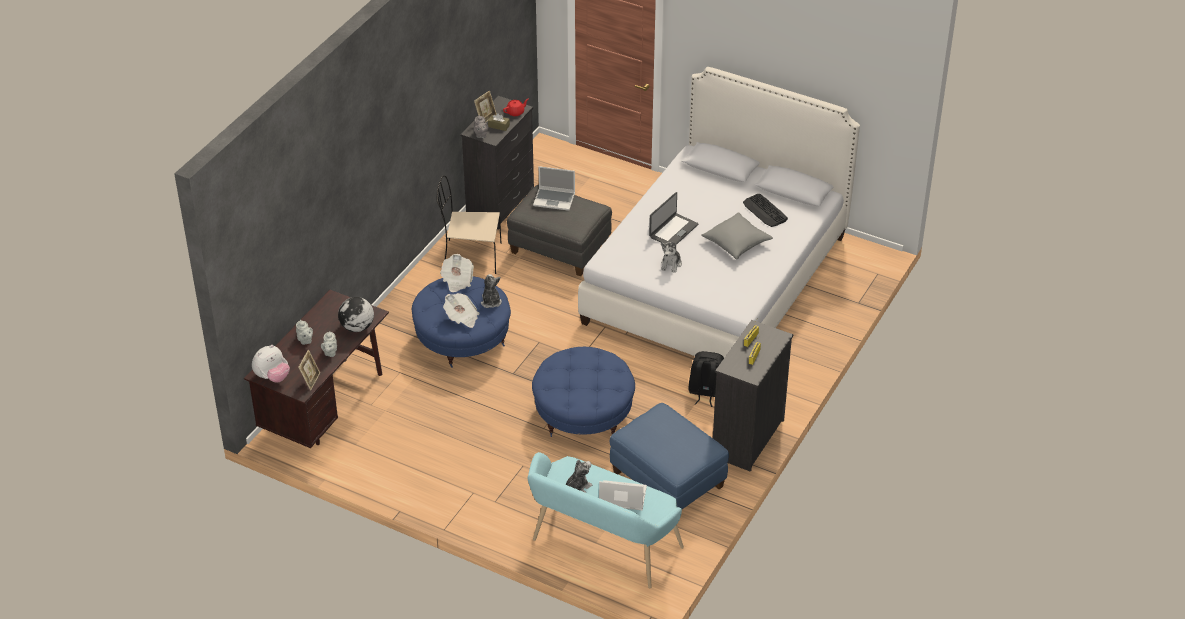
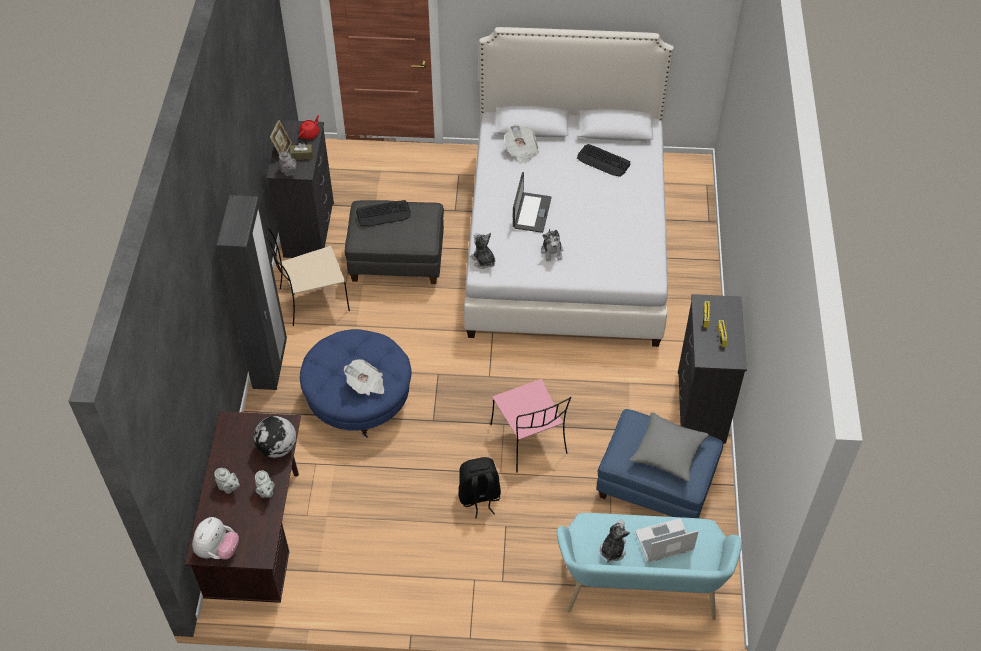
camera: 25 degrees left, 10 degrees up
picture frame [298,350,320,390] -> none
newspaper [440,254,474,292] -> newspaper moved to [504,124,539,164]
plush toy [481,274,502,308] -> plush toy moved to [470,233,495,269]
blue ottoman [532,347,635,437] -> pink chair [491,379,572,473]
laptop [533,166,575,211] -> keyboard [356,200,411,226]
black backpack [688,351,724,407] -> black backpack moved to [458,457,501,518]
grey pillow [701,212,773,260] -> grey pillow moved to [630,412,709,482]
none -> black wardrobe [217,195,287,390]

